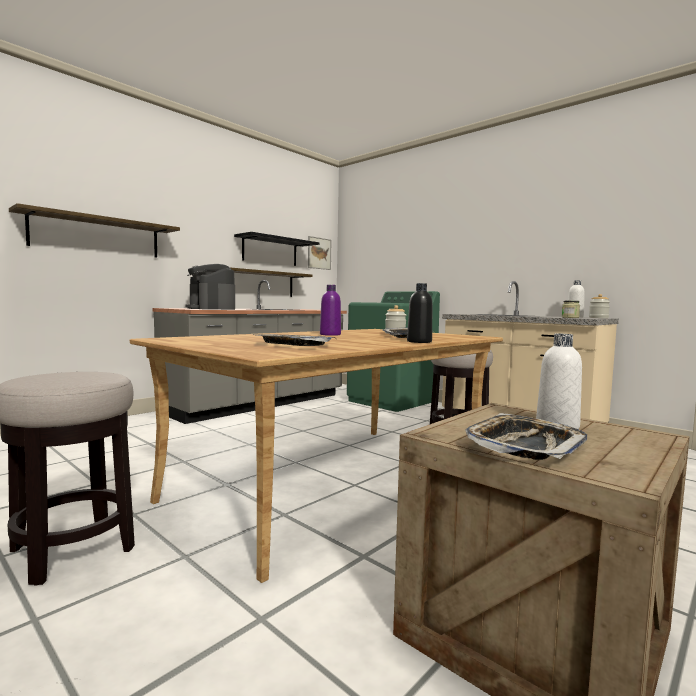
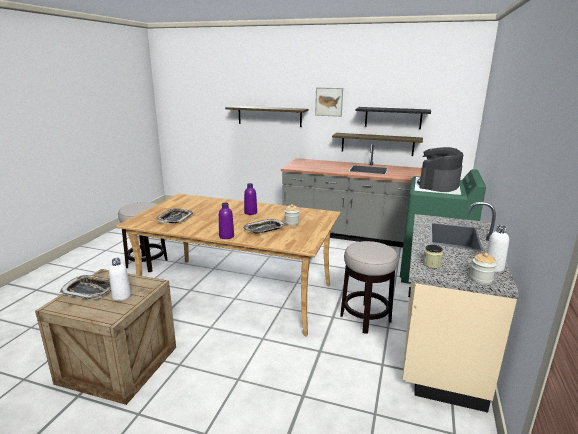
camera: 65 degrees right, 15 degrees up
coffee machine [185,264,235,310] -> coffee machine moved to [417,147,463,192]
picture [308,236,331,270] -> picture moved to [315,87,343,117]
black bottle [407,283,432,343] -> purple bottle [219,203,234,239]

